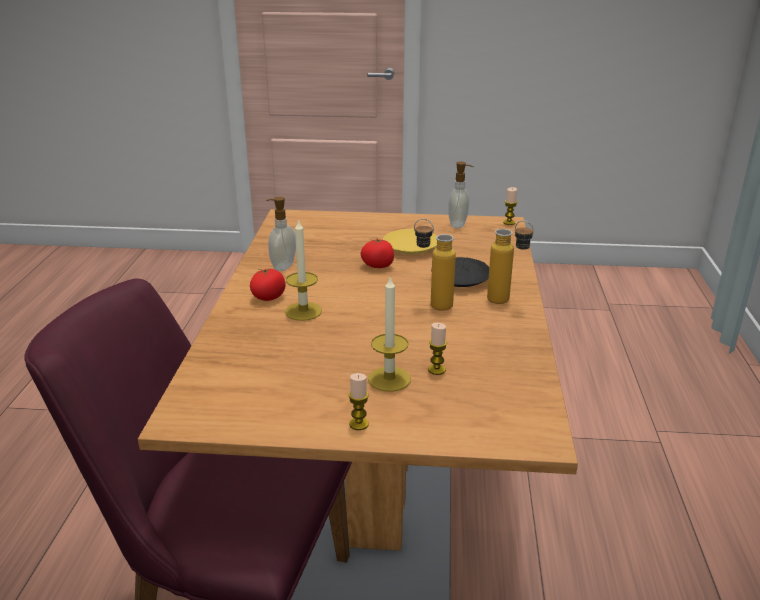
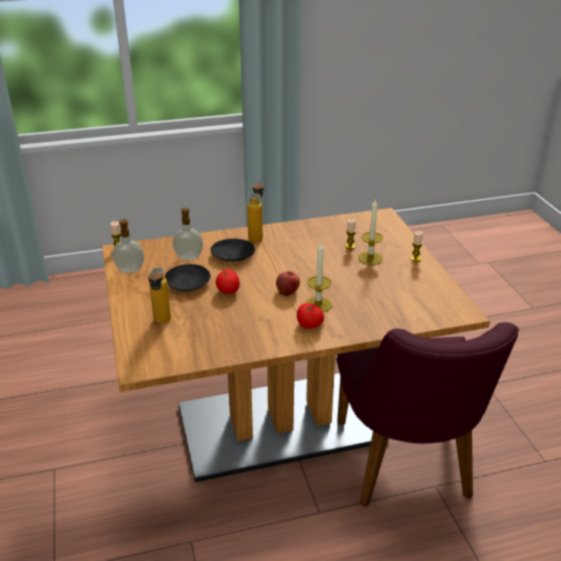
camera: 110 degrees left, 5 degrees up
soap dispenser [266,197,296,271] -> soap dispenser moved to [173,208,203,260]
yellow plate [383,229,437,254] -> black plate [165,264,210,291]
bottle [414,219,456,311] -> bottle moved to [148,267,171,324]
none -> apple [276,271,300,296]

